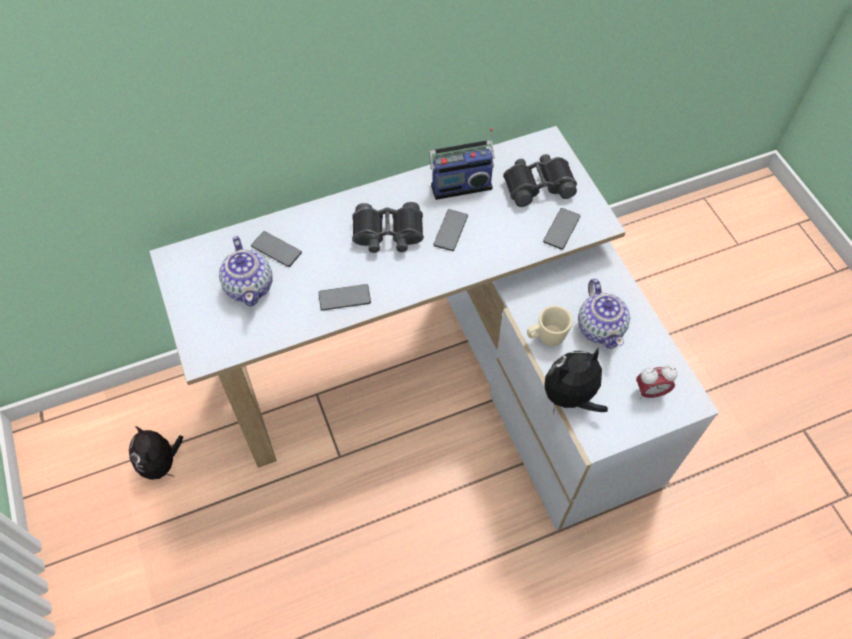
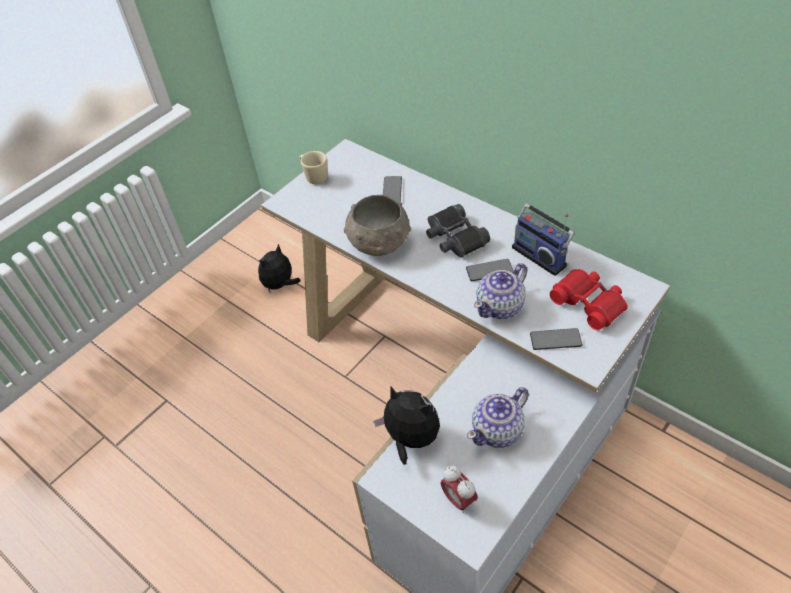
camera: 65 degrees right, 10 degrees down
teapot [219,236,272,306] -> teapot moved to [474,263,527,319]
phone [319,284,371,311] -> grey bowl [344,195,411,256]
black binoculars [503,154,577,207] -> red binoculars [550,269,628,331]
beige mug [527,305,572,346] -> beige mug moved to [299,151,328,184]

